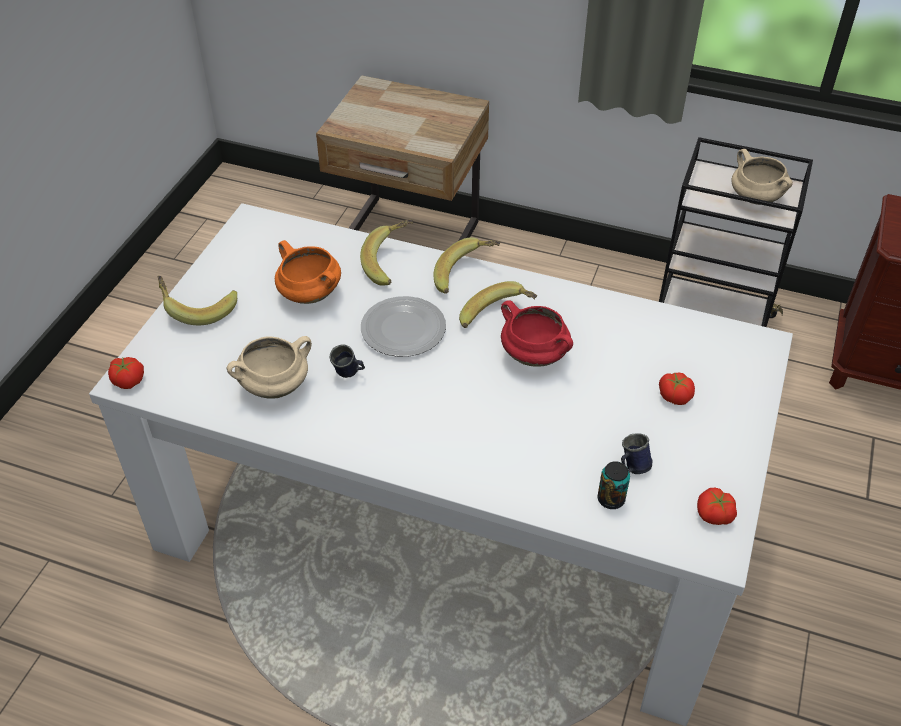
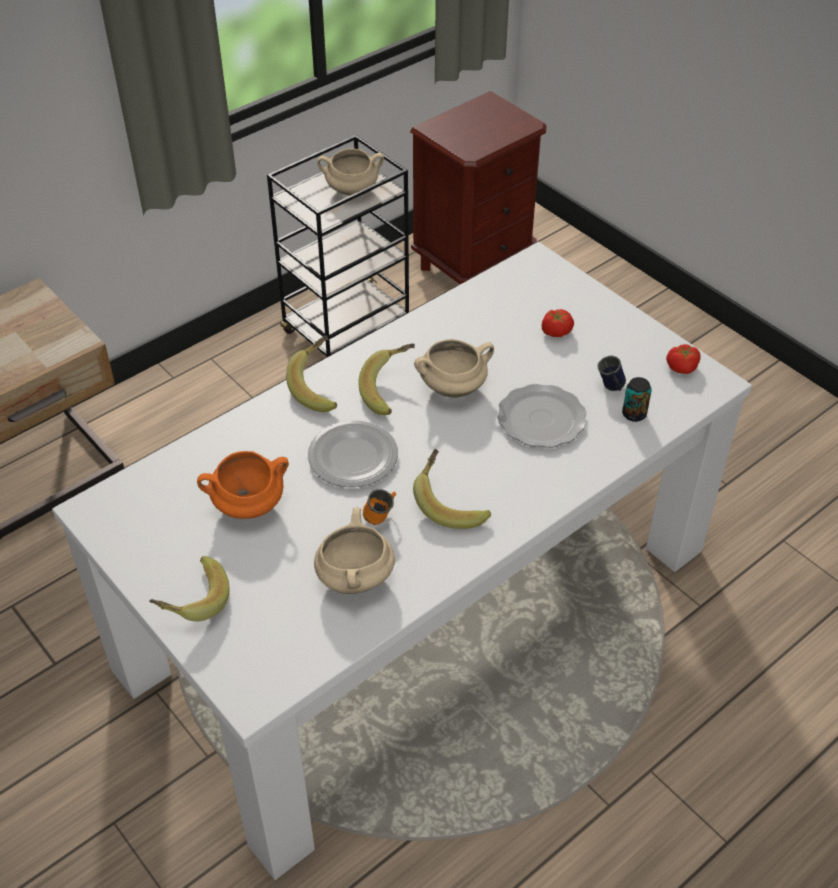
camera: 60 degrees left, 0 degrees up
tomato [108,357,144,389] -> none
blue mug [330,344,365,378] -> orange mug [363,489,396,525]
banana [360,219,413,286] -> banana moved to [413,449,491,529]
red cooking pot [501,300,573,367] -> beige cooking pot [414,339,494,398]
none -> plate [497,384,587,448]

